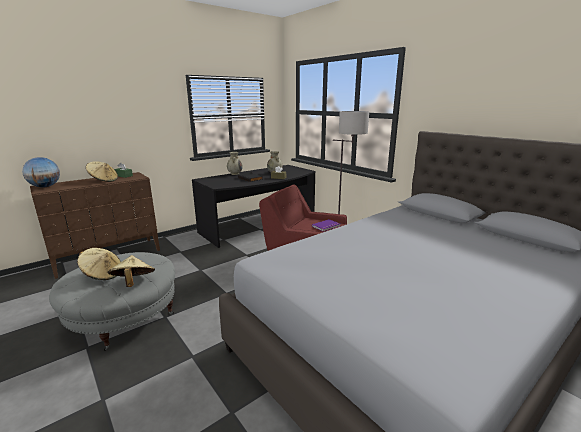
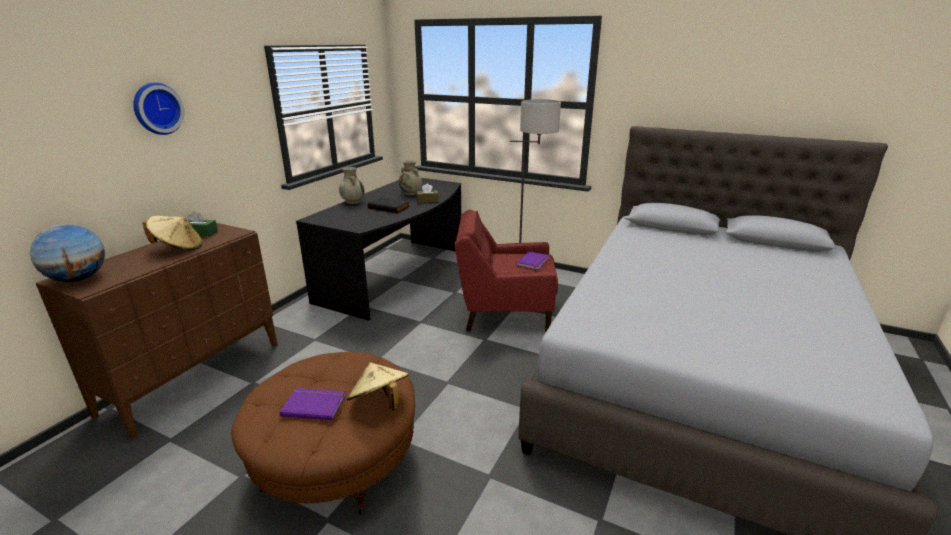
camera: 25 degrees left, 5 degrees up
grey ottoman [49,252,175,351] -> brown ottoman [231,352,415,514]
beige hat [77,248,121,280] -> purple book [279,388,345,421]
none -> wall clock [133,82,185,135]

